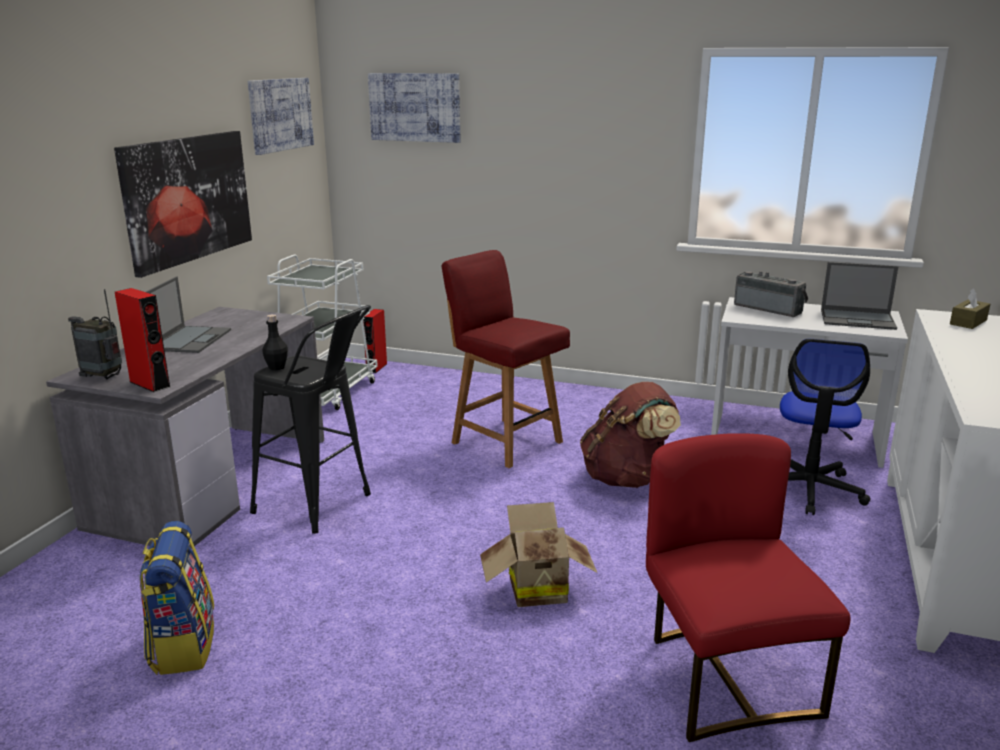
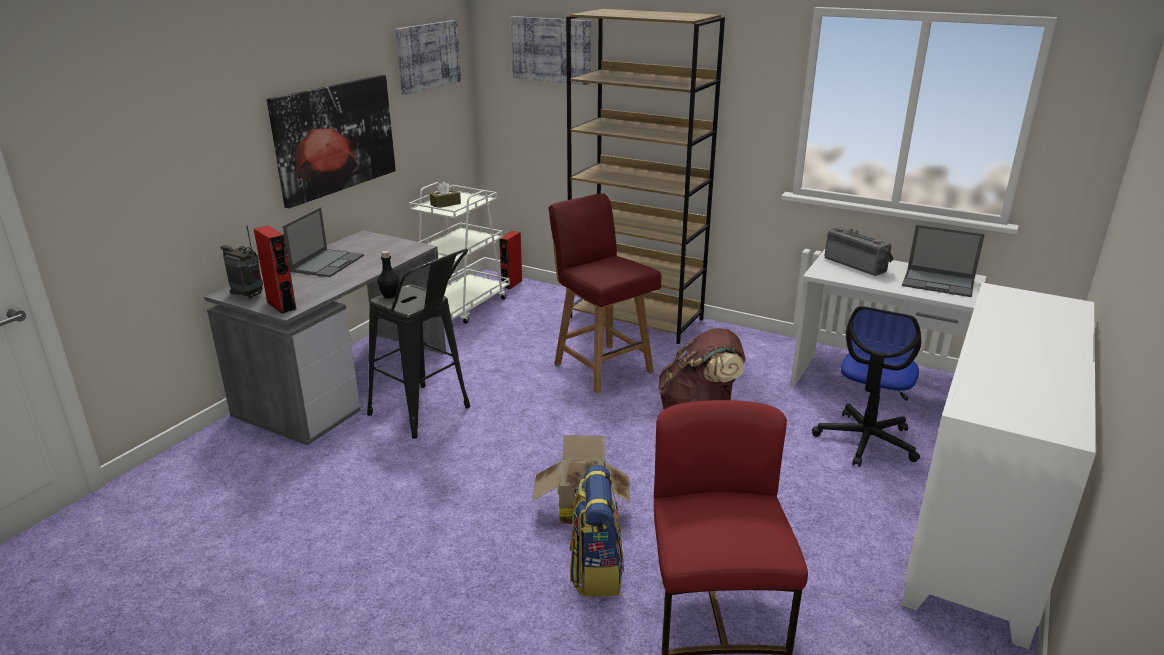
camera: 10 degrees right, 5 degrees up
backpack [139,521,214,675] -> backpack moved to [570,465,624,596]
brown tissue box [950,288,990,329] -> brown tissue box moved to [430,182,461,208]
none -> brown bookcase [566,9,725,344]

